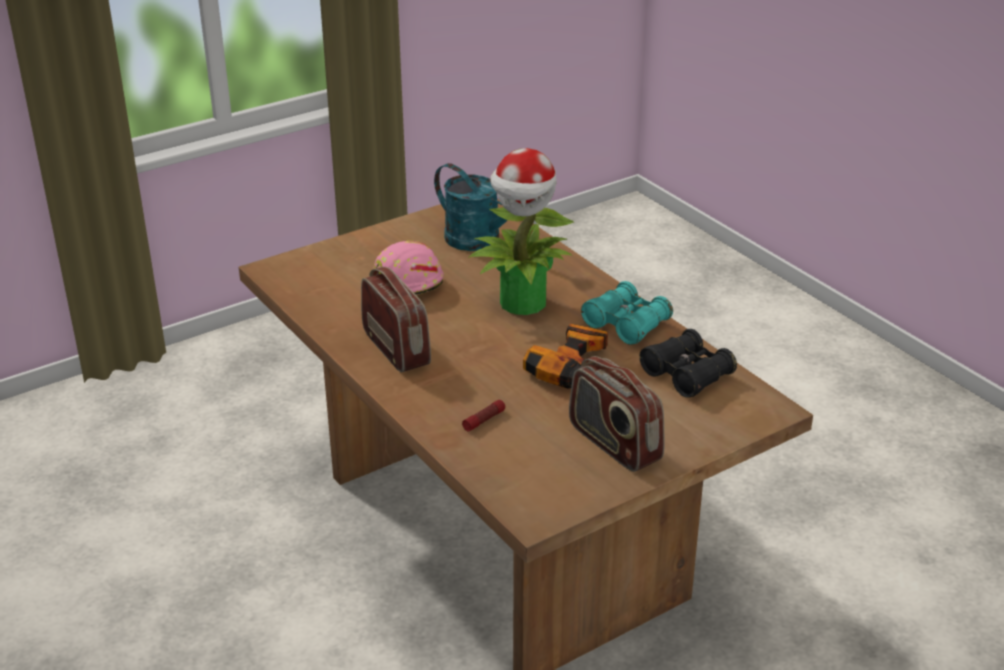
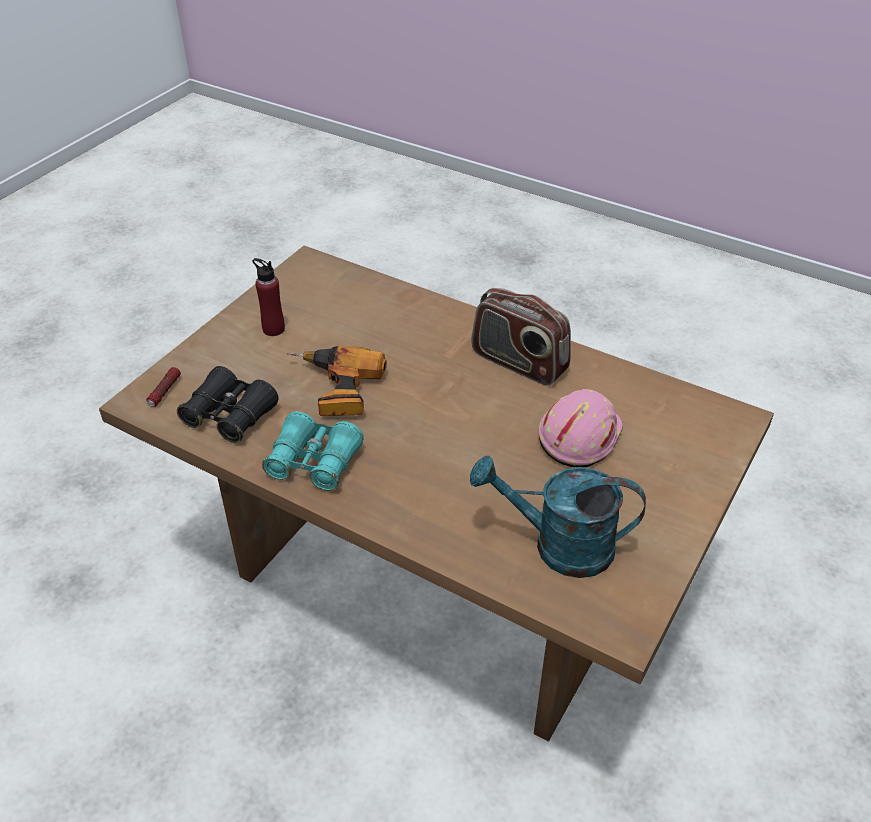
camera: 155 degrees right, 10 degrees up
flashlight [462,400,505,432] -> flashlight moved to [146,367,181,407]
potted plant [469,148,574,315] -> none
radio [569,356,665,472] -> red bottle [252,258,285,336]

